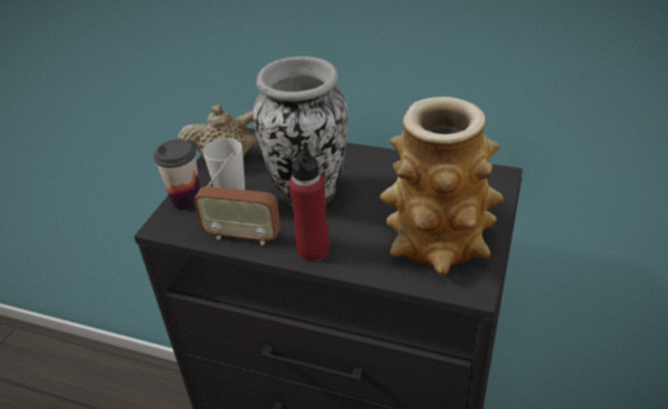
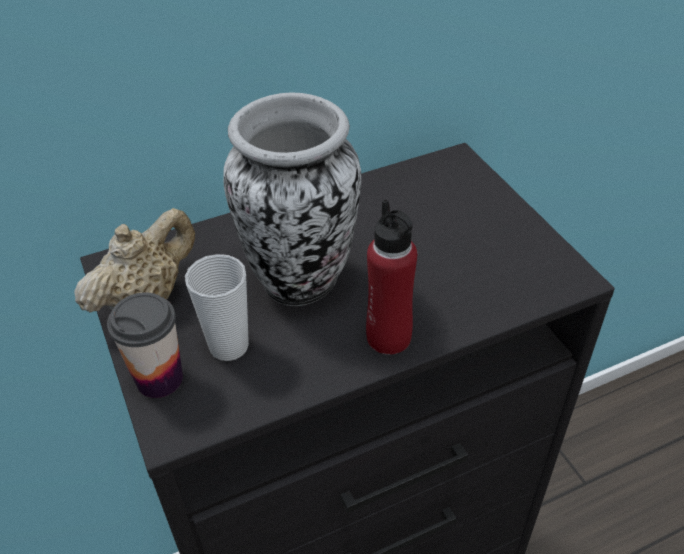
camera: 45 degrees left, 5 degrees up
radio [194,153,280,245] -> none
vase [380,97,504,275] -> none

